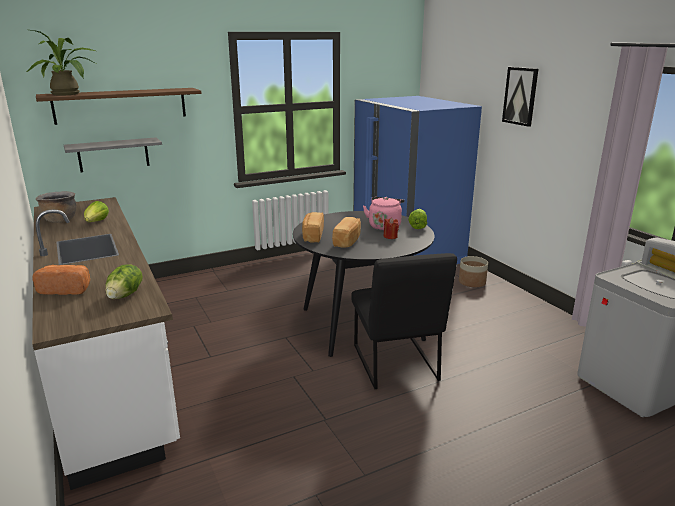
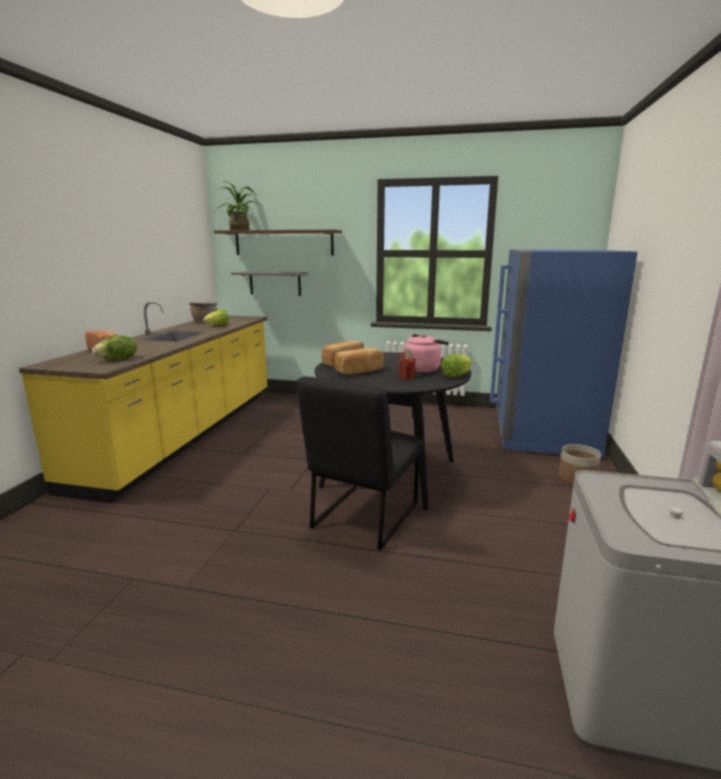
camera: 40 degrees right, 5 degrees down
white counter [32,197,180,490] -> yellow counter [19,301,268,503]
picture [502,67,538,127] -> none

